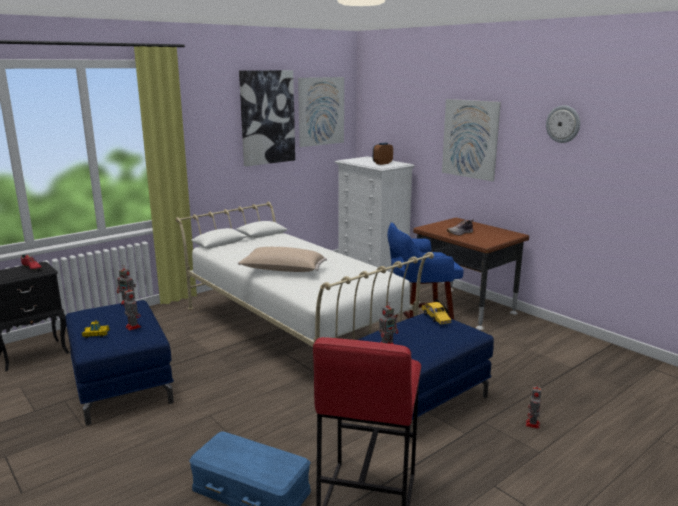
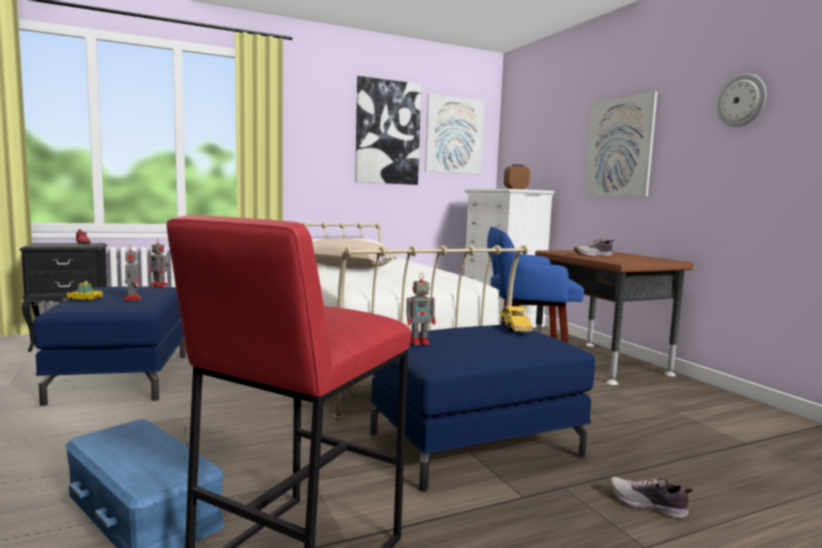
camera: 15 degrees right, 10 degrees down
toy robot [526,383,541,429] -> shoe [609,477,693,518]

